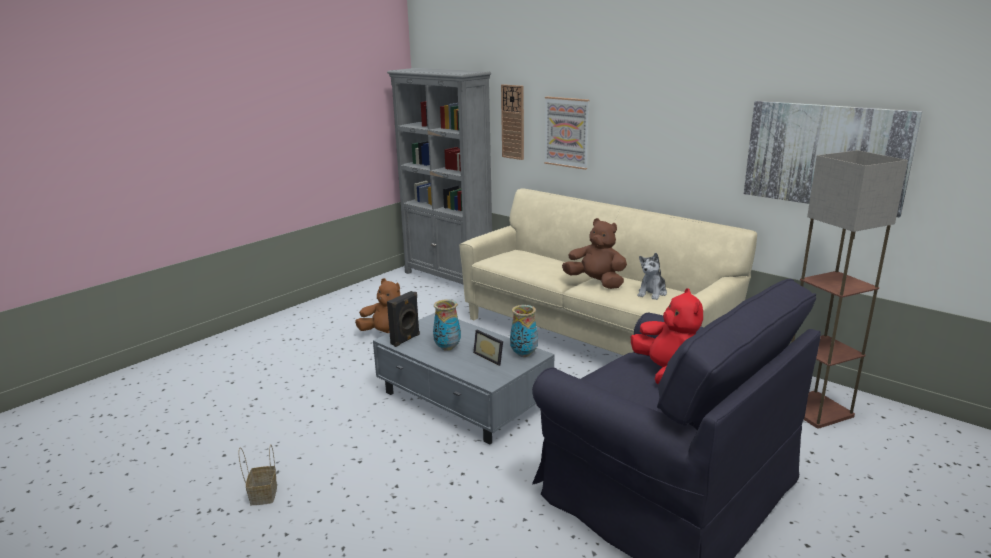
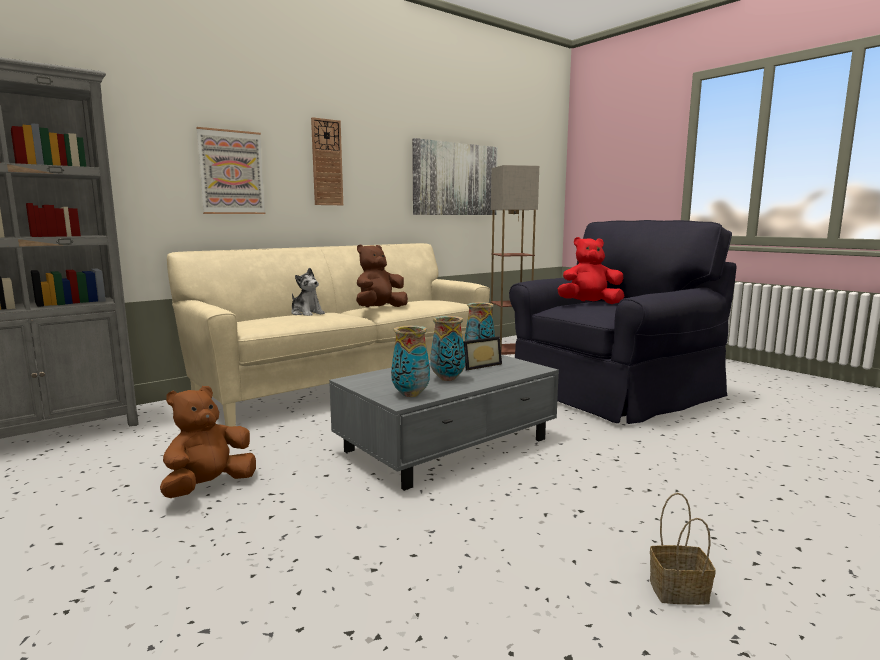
camera: 80 degrees left, 10 degrees down
black speaker [387,291,420,347] -> vase [391,326,430,397]
wall clock [501,84,524,160] -> wall clock moved to [311,117,343,205]
plush toy [638,253,667,300] -> plush toy moved to [291,268,325,316]

